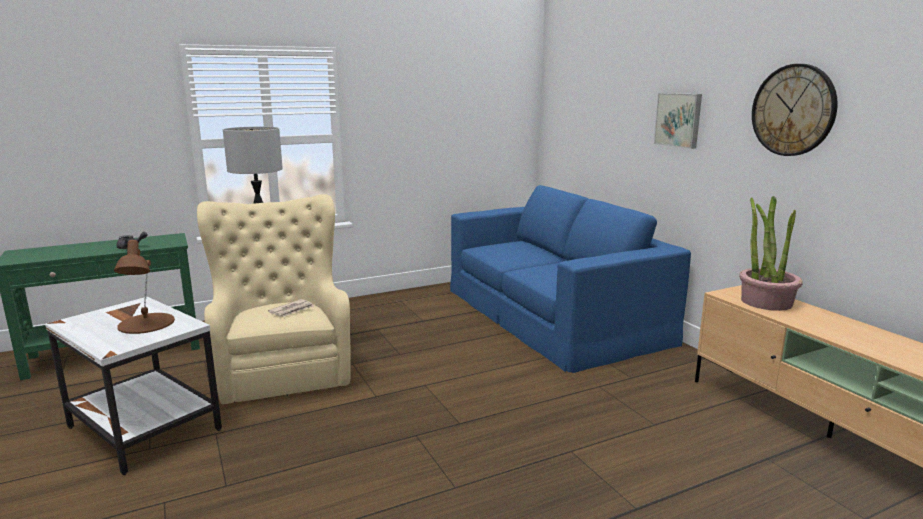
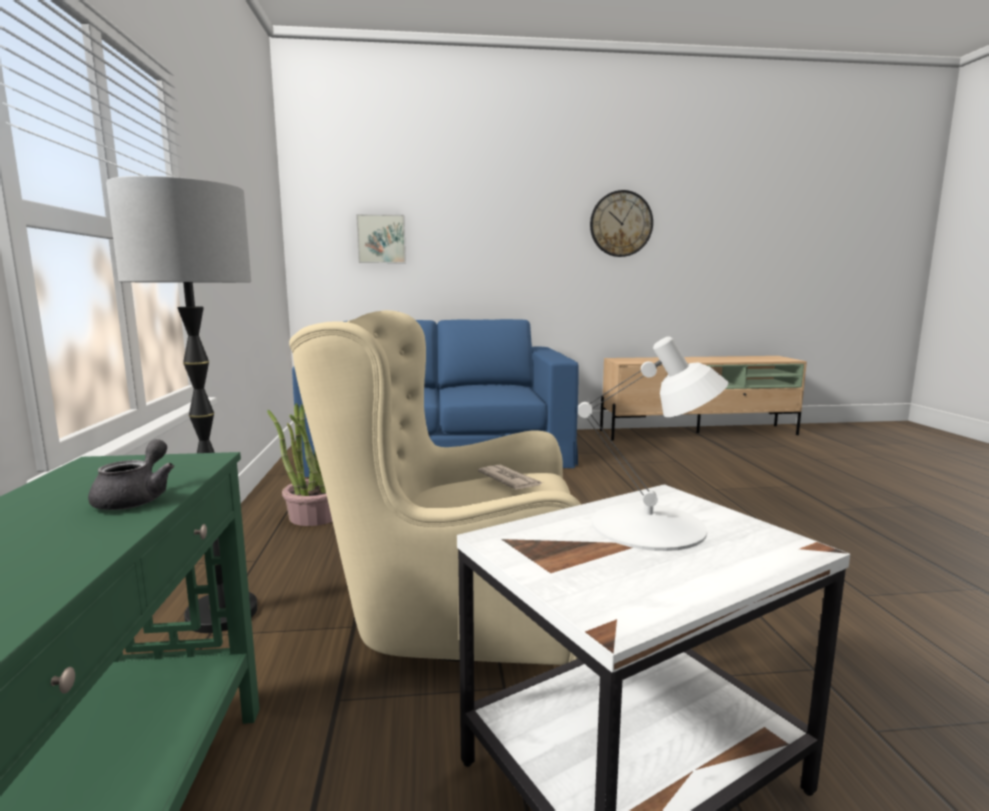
camera: 70 degrees left, 5 degrees down
brown table lamp [114,240,175,334] -> white table lamp [578,336,729,551]
picture [654,93,702,149] -> picture moved to [356,214,406,263]
potted plant [739,196,802,311] -> potted plant moved to [267,403,333,526]

